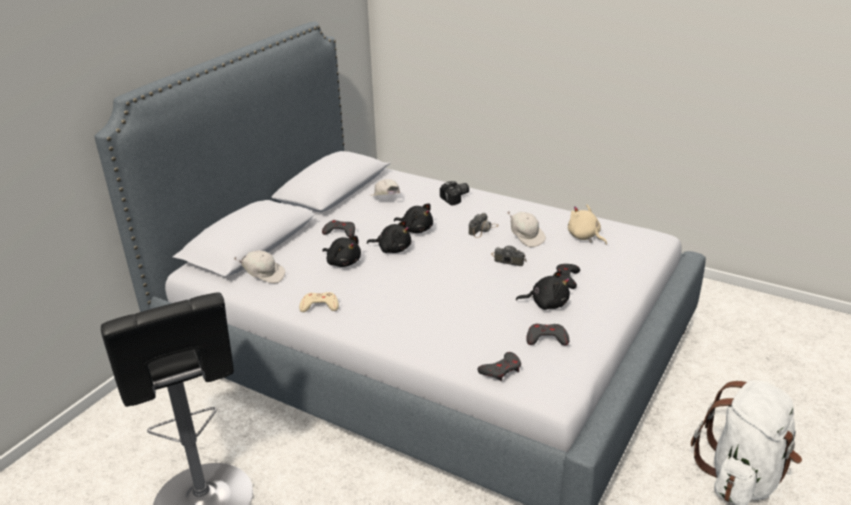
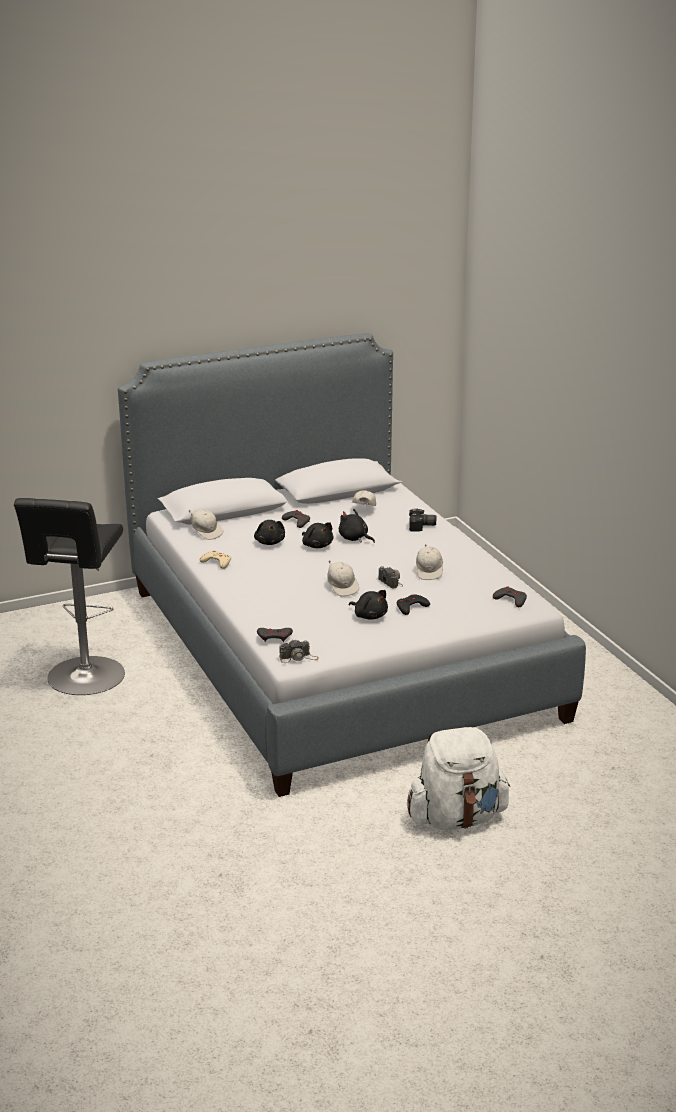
camera: 35 degrees right, 5 degrees down
black plush toy [394,203,433,233] -> black plush toy turned 150 degrees clockwise [339,509,375,543]
camera [469,213,499,238] -> camera moved to [279,639,319,663]
grey game controller [526,323,569,345] -> grey game controller moved to [493,587,527,607]
beige plush toy [568,204,607,245] -> none
none -> white cap [327,560,359,597]

